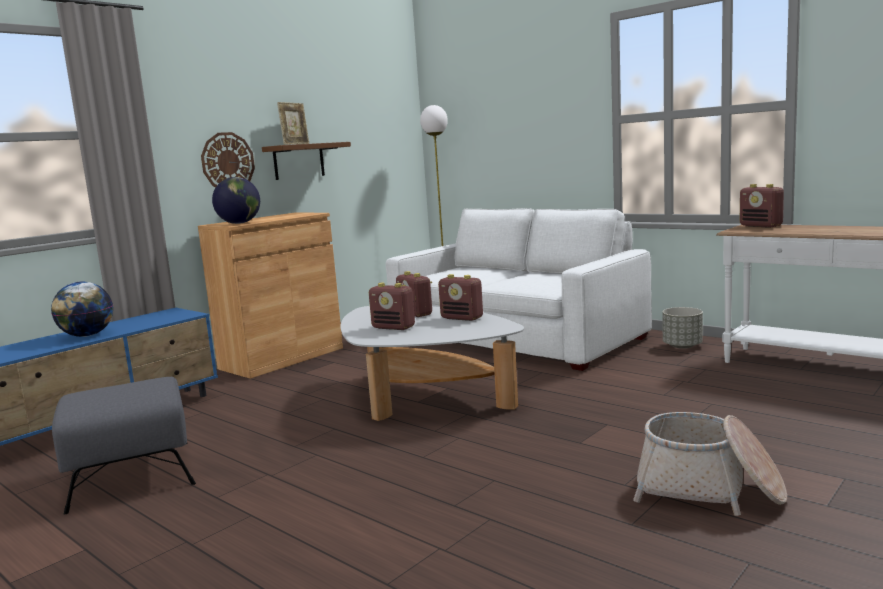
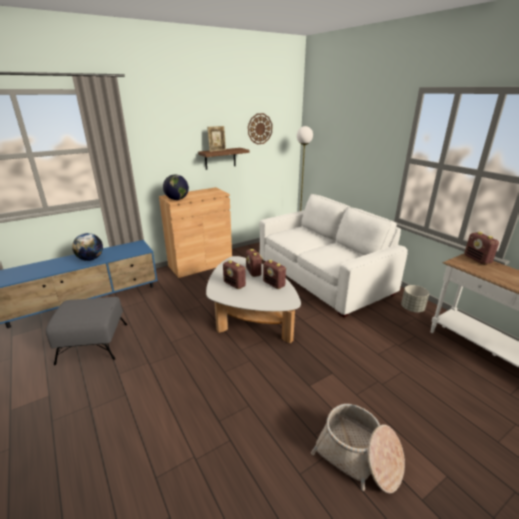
camera: 15 degrees right, 15 degrees up
wall clock [201,132,255,187] -> wall clock moved to [248,113,272,144]

